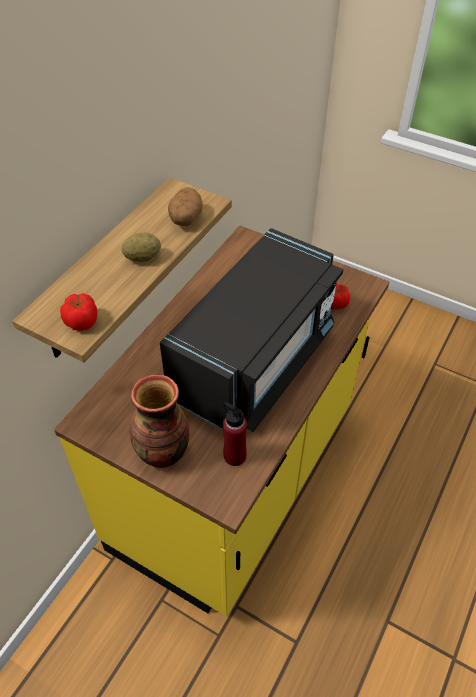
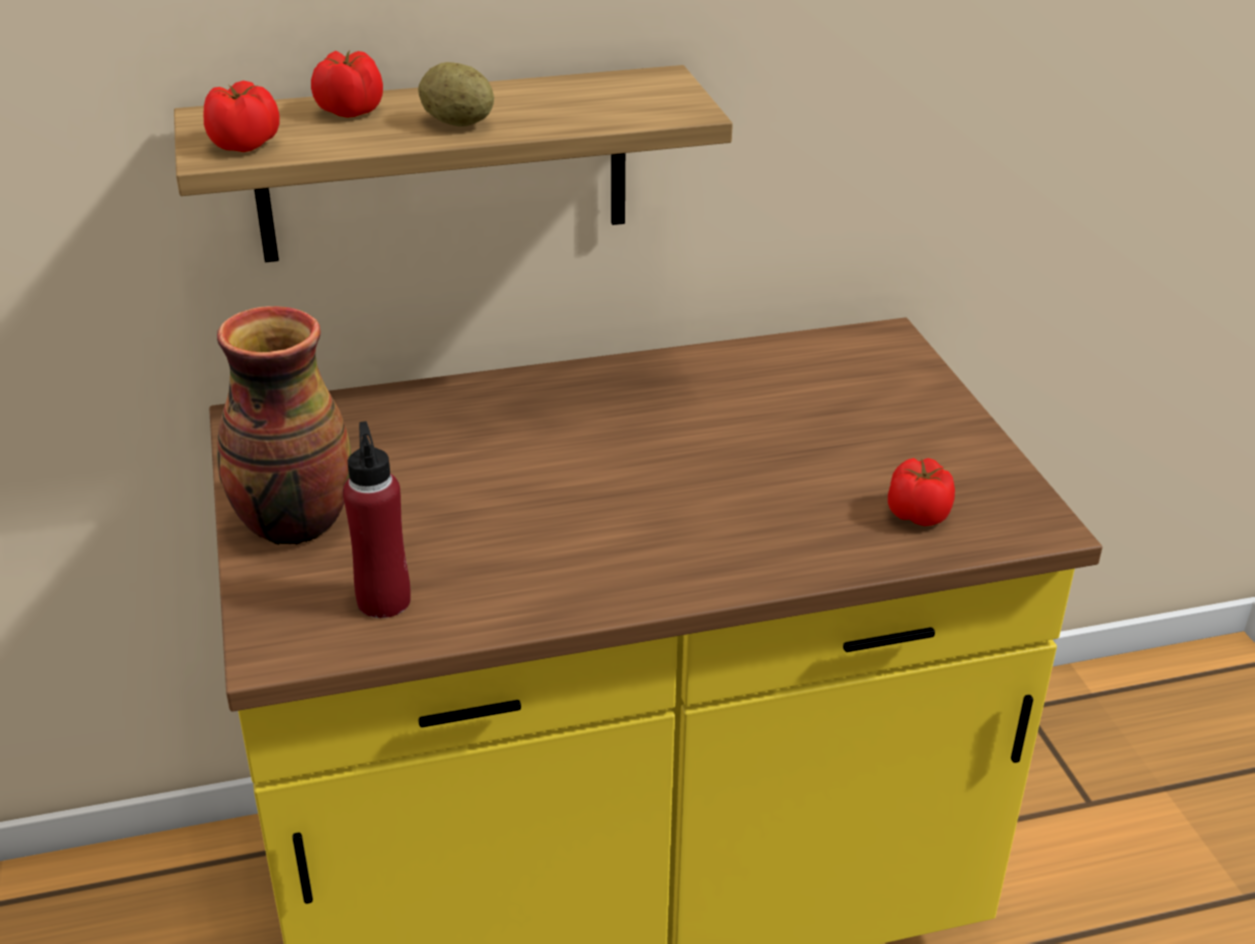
camera: 45 degrees right, 15 degrees down
black microwave [160,228,344,432] -> none
potato [168,187,203,226] -> none
none -> tomato [311,50,383,118]

